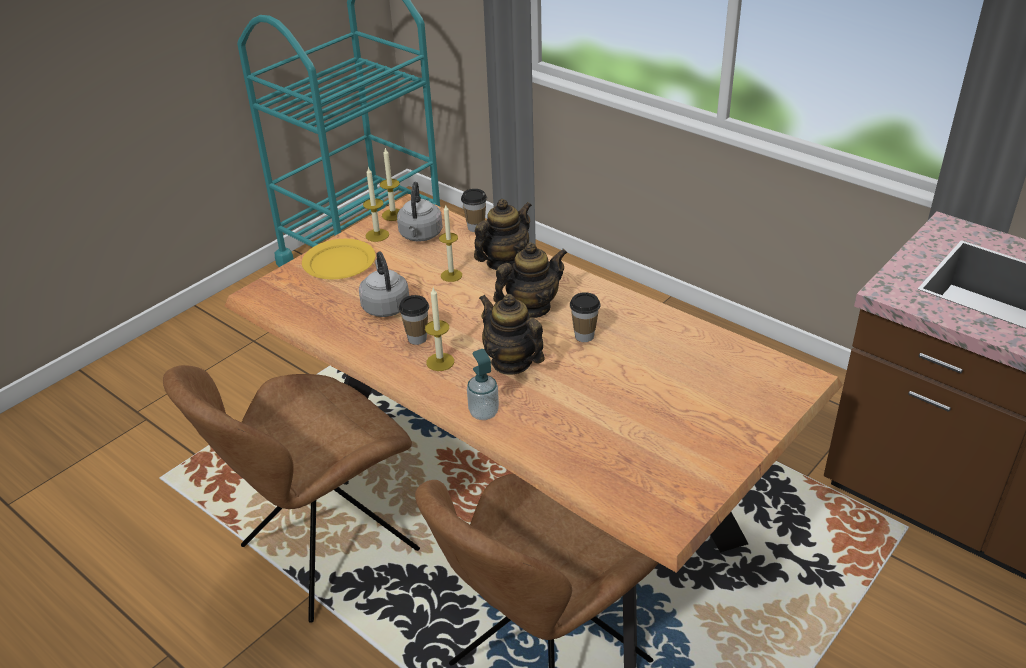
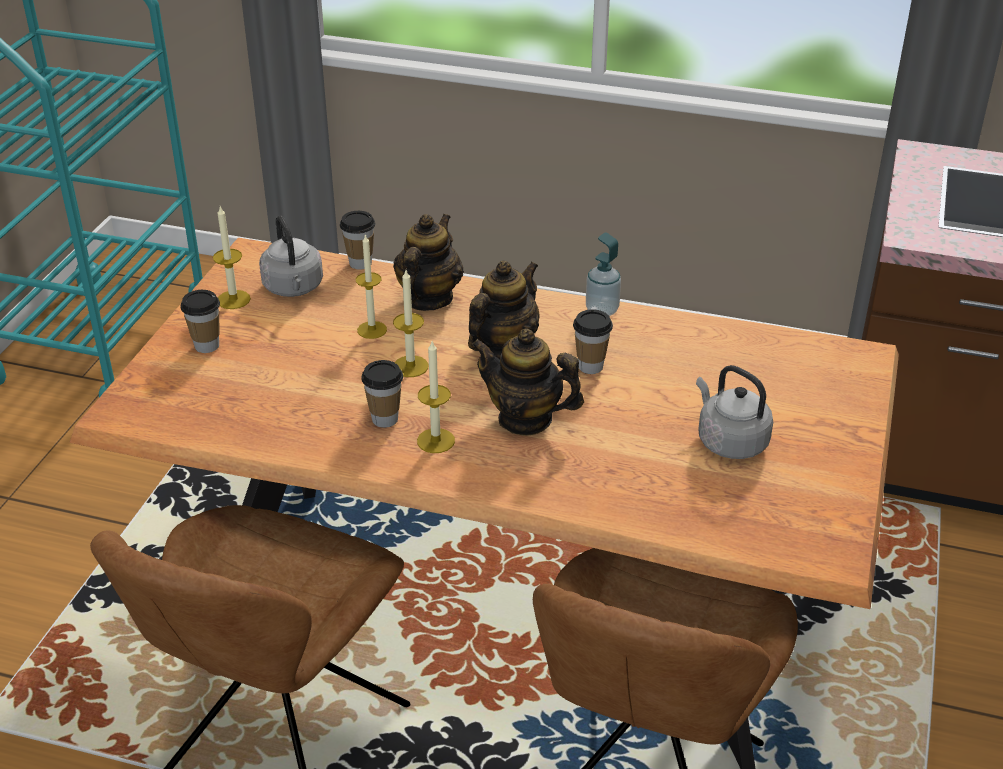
camera: 25 degrees left, 0 degrees up
yellow plate [302,239,376,279] -> cup [181,290,220,353]
grey kettle [359,251,409,317] -> grey kettle moved to [696,365,773,459]
candle [380,148,400,221] -> candle moved to [393,270,429,377]
soap dispenser [467,349,499,420] -> soap dispenser moved to [586,232,621,316]

